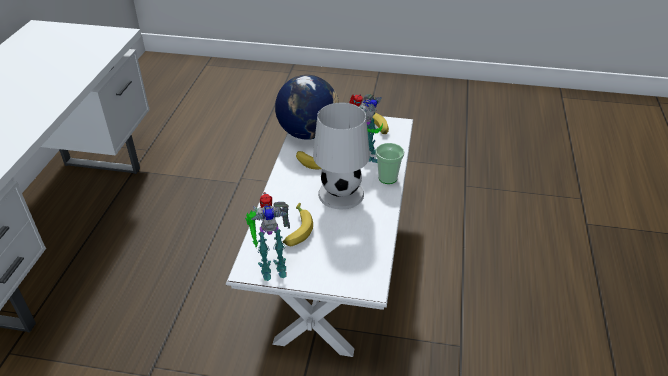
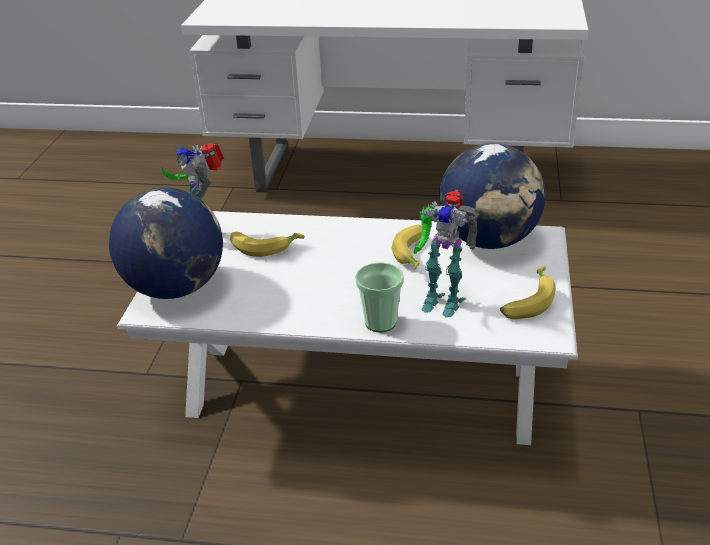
camera: 90 degrees right, 5 degrees down
white table lamp [313,103,370,209] -> none
none -> globe [109,187,223,299]

